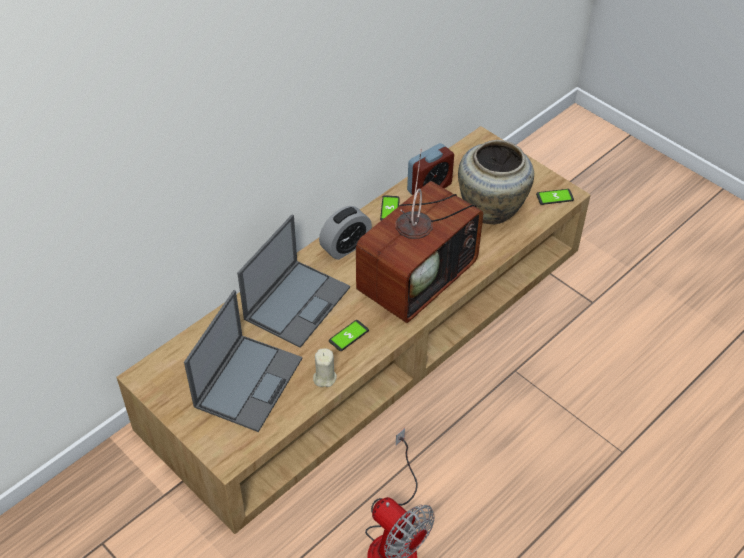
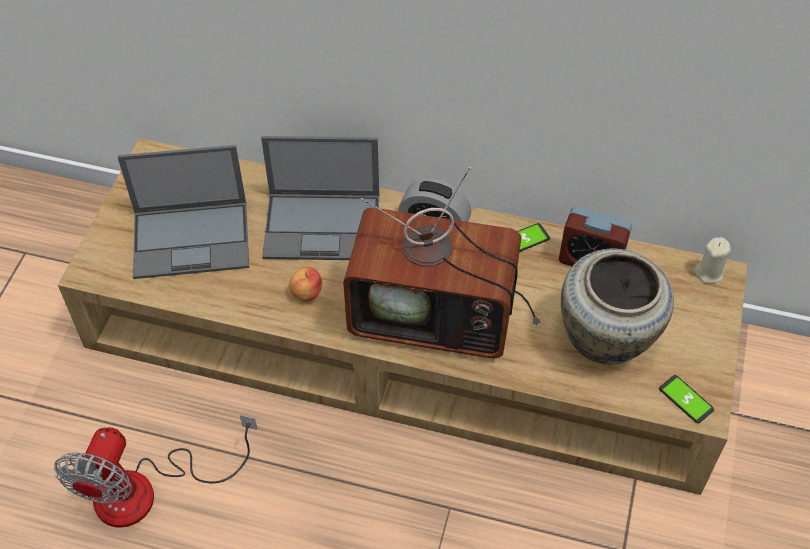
camera: 60 degrees right, 5 degrees up
beige candle [313,348,337,387] -> beige candle moved to [694,237,731,283]
phone [329,320,369,351] -> apple [289,267,322,301]

